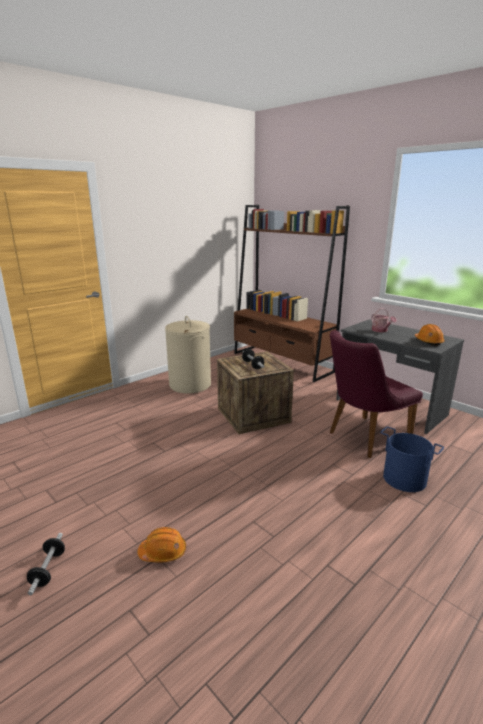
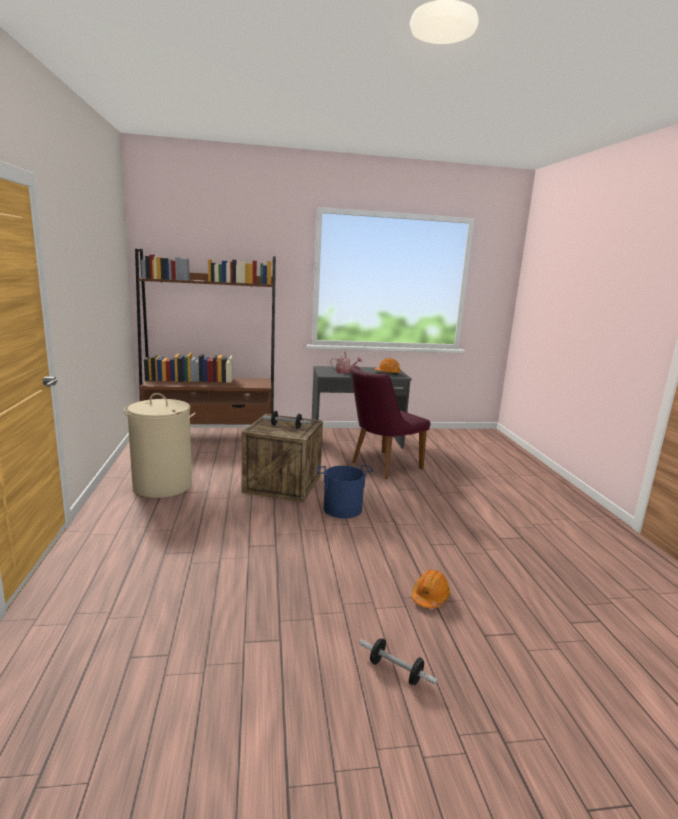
camera: 55 degrees left, 5 degrees down
purple chair [330,330,423,458] -> purple chair turned 45 degrees clockwise [351,365,431,479]
blue bucket [380,426,444,492] -> blue bucket moved to [317,465,373,518]

